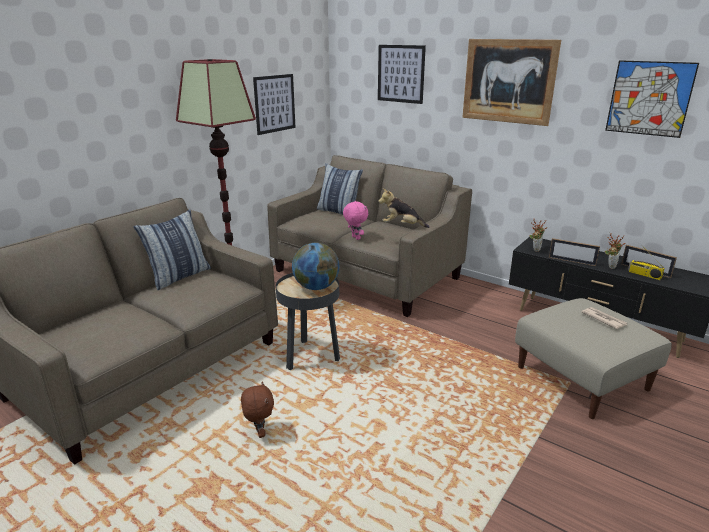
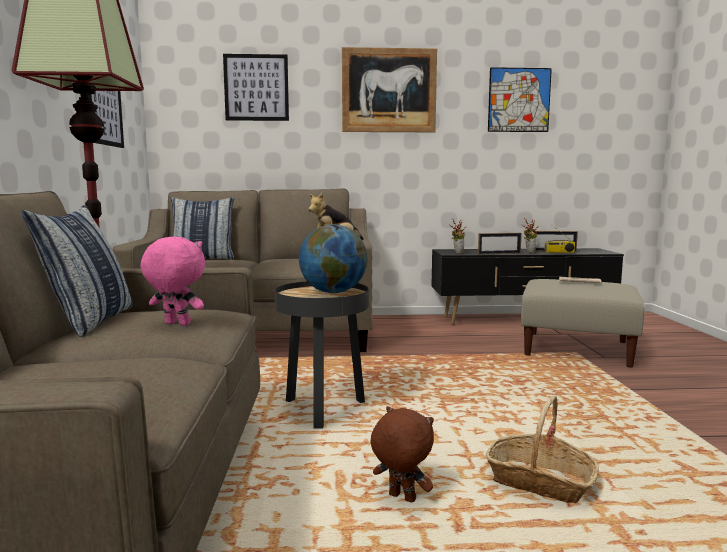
camera: 40 degrees left, 15 degrees down
pink plush toy [343,201,368,240] -> pink plush toy moved to [141,236,205,326]
none -> basket [486,395,599,503]

